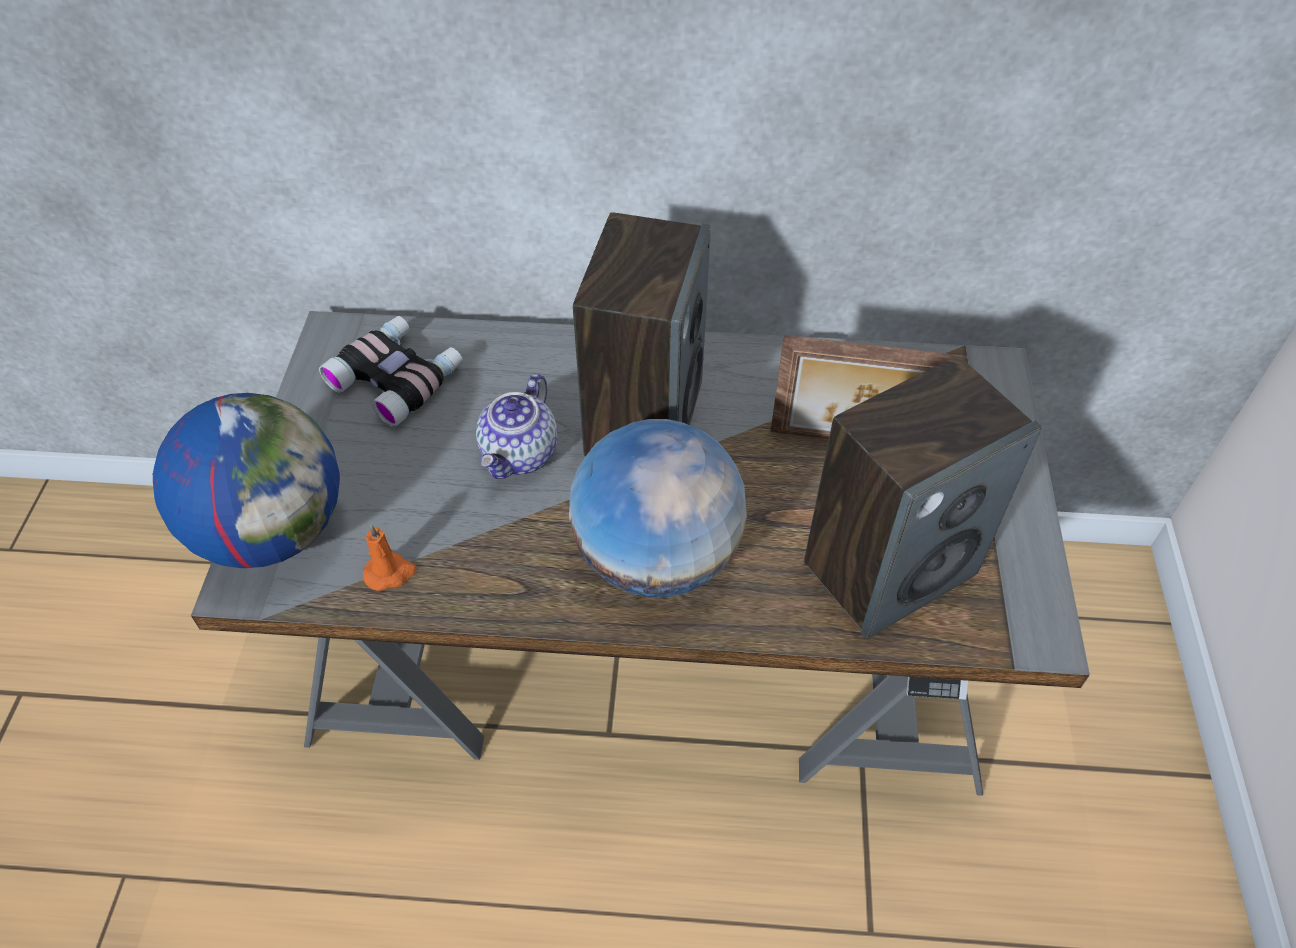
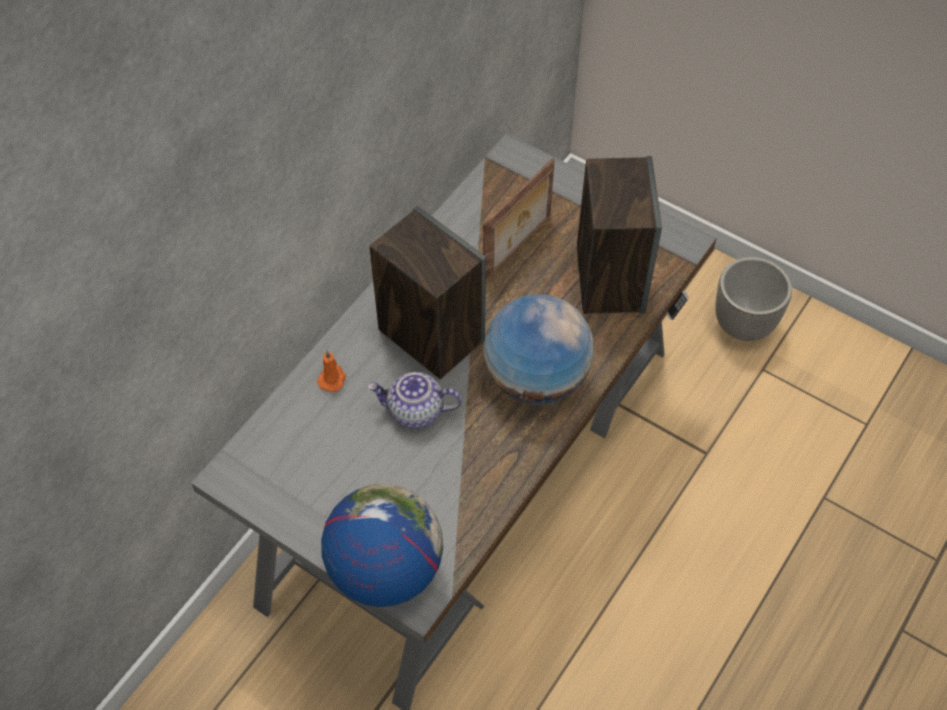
camera: 60 degrees left, 5 degrees up
binoculars [319,316,463,427] -> none
orange candle [363,524,416,591] -> orange candle moved to [317,351,346,392]
teapot [476,373,558,479] -> teapot turned 135 degrees clockwise [368,372,462,429]
none -> planter [715,257,792,341]

